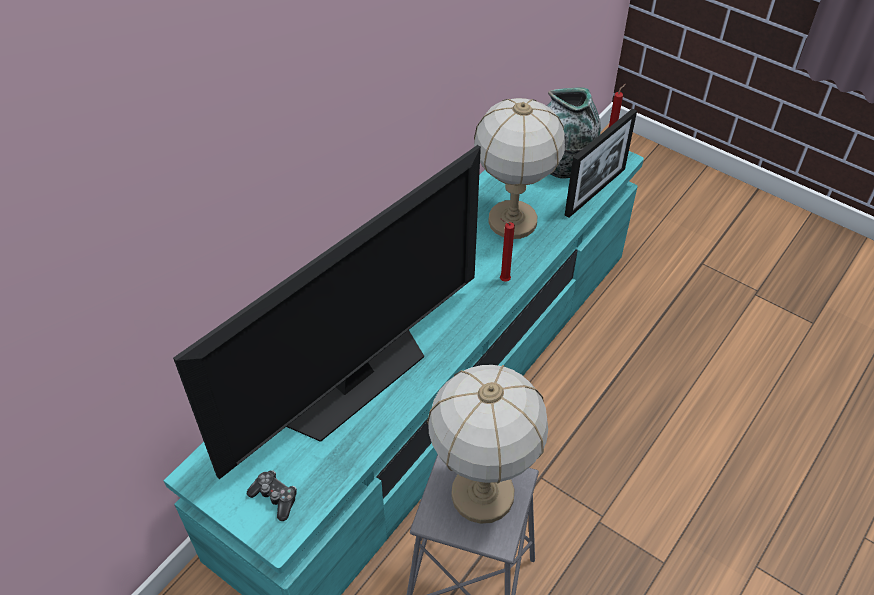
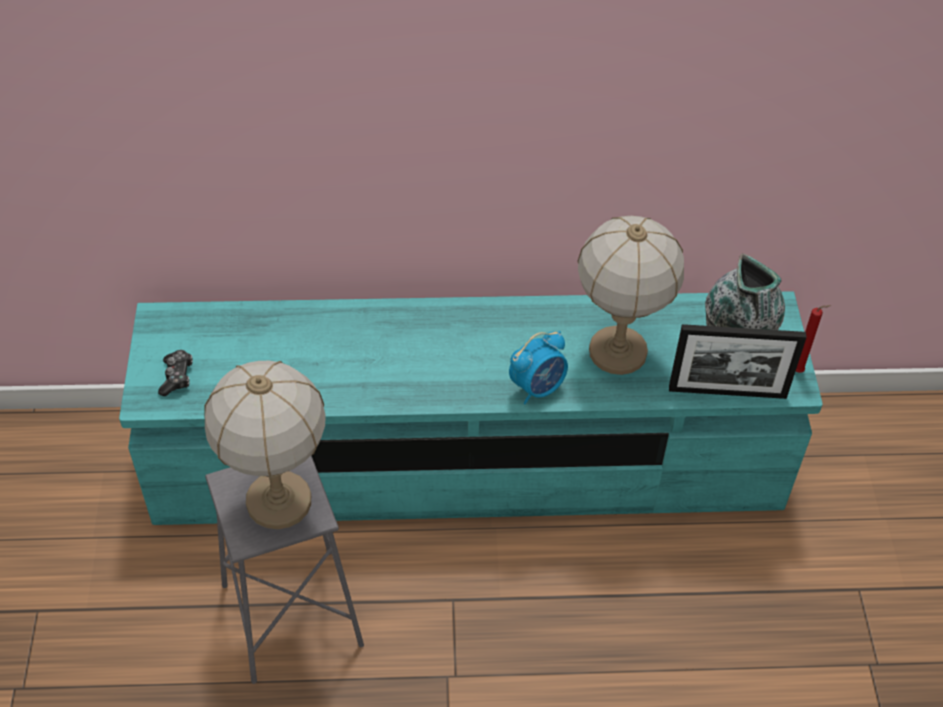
camera: 50 degrees right, 0 degrees up
television [173,145,481,479] -> none
red candle [500,219,515,282] -> alarm clock [509,331,568,405]

